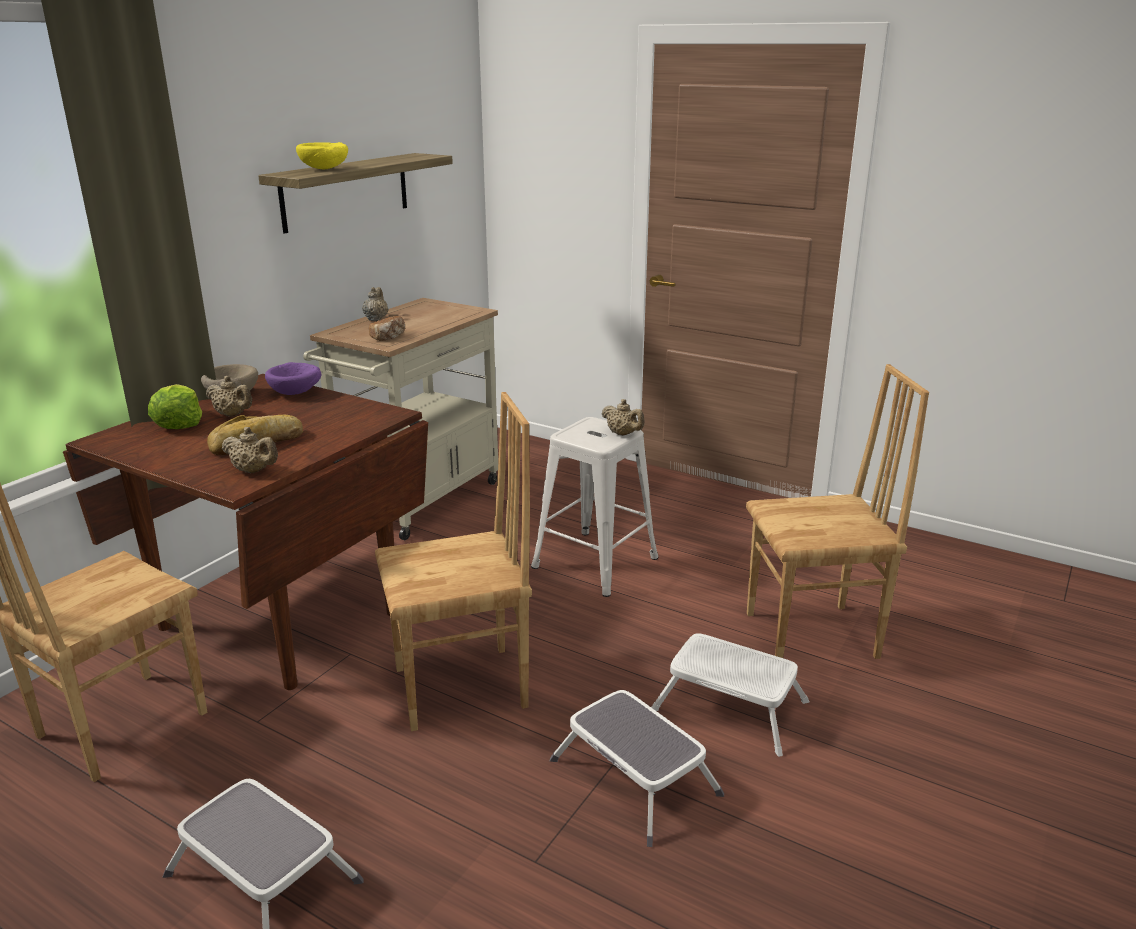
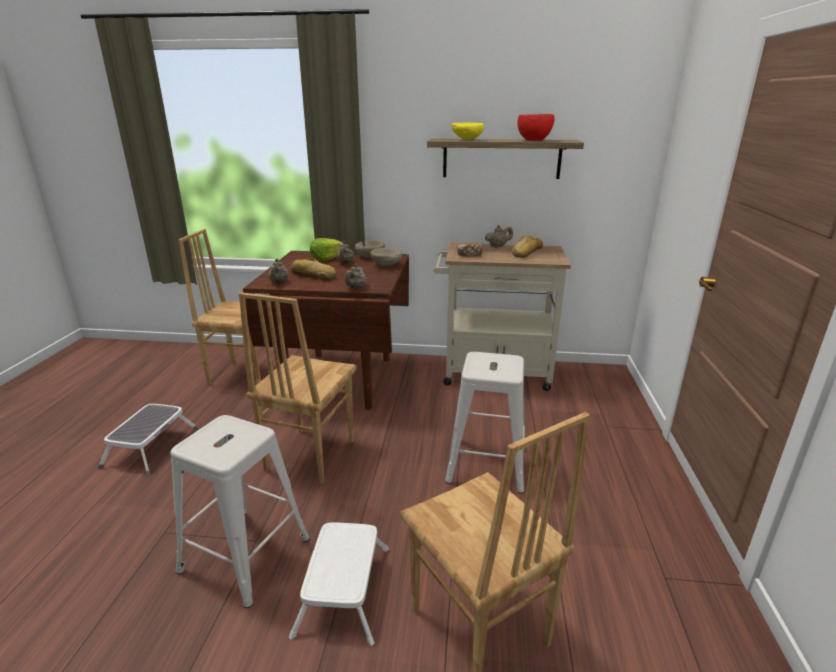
camera: 65 degrees right, 0 degrees up
purple bowl [265,362,322,395] -> beige bowl [371,248,402,266]
brown chair [375,392,532,731] -> brown chair turned 60 degrees clockwise [239,292,357,484]
grey step ladder [550,690,724,847] -> white stool [170,415,310,608]
beige teapot [602,399,645,436] -> beige teapot moved to [345,263,366,289]
none -> bread [512,235,543,258]
none -> red bowl [517,114,554,141]

